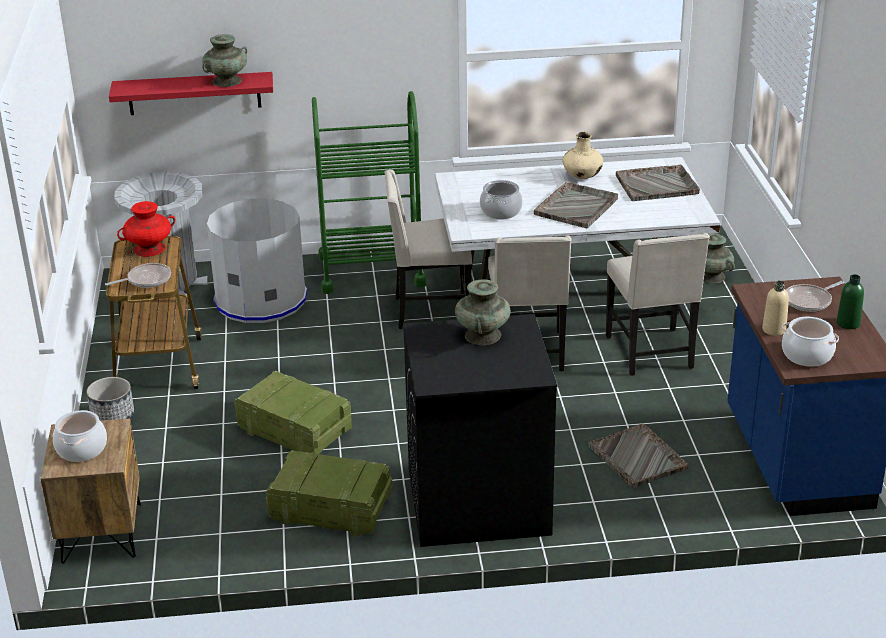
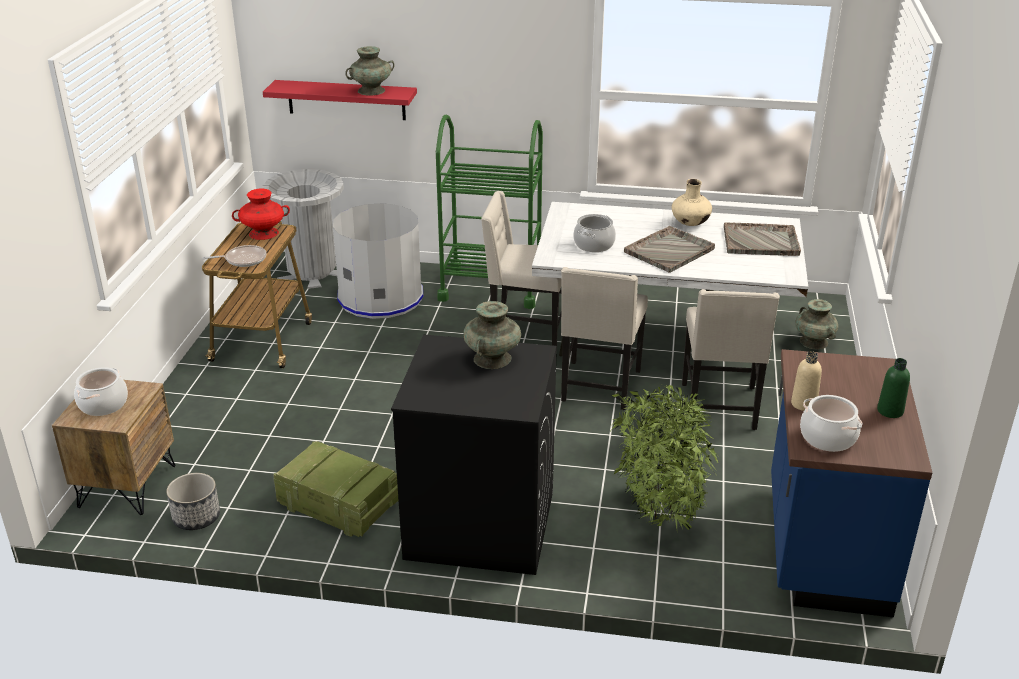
camera: 15 degrees right, 0 degrees up
planter [86,377,134,421] -> planter moved to [166,473,220,530]
crate [235,371,352,454] -> none
grey tray [589,423,689,488] -> potted plant [611,384,718,530]
frying pan [786,281,845,312] -> none

